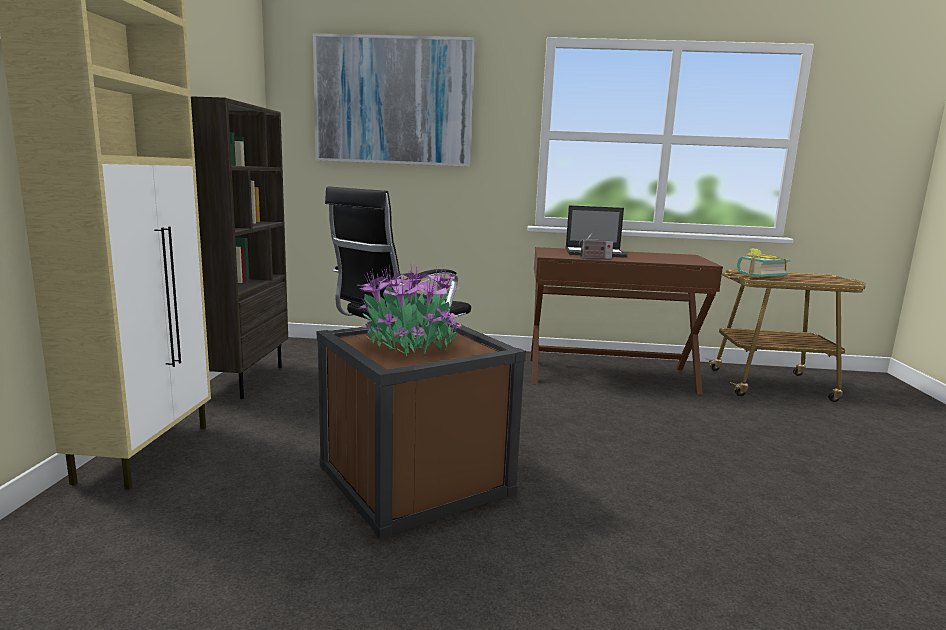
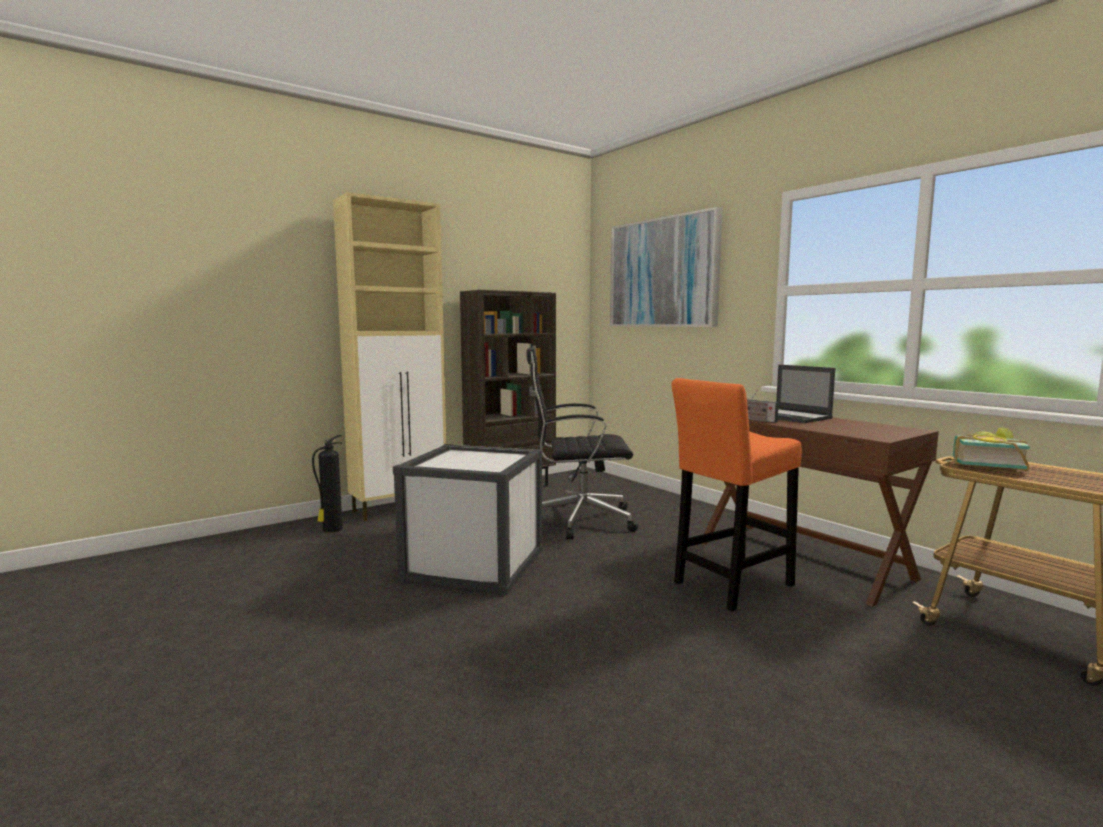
camera: 50 degrees right, 5 degrees down
brown storage box [317,322,526,539] -> white storage box [393,444,543,595]
potted plant [356,264,461,356] -> none
none -> fire extinguisher [312,435,343,533]
none -> orange stool [671,378,802,611]

